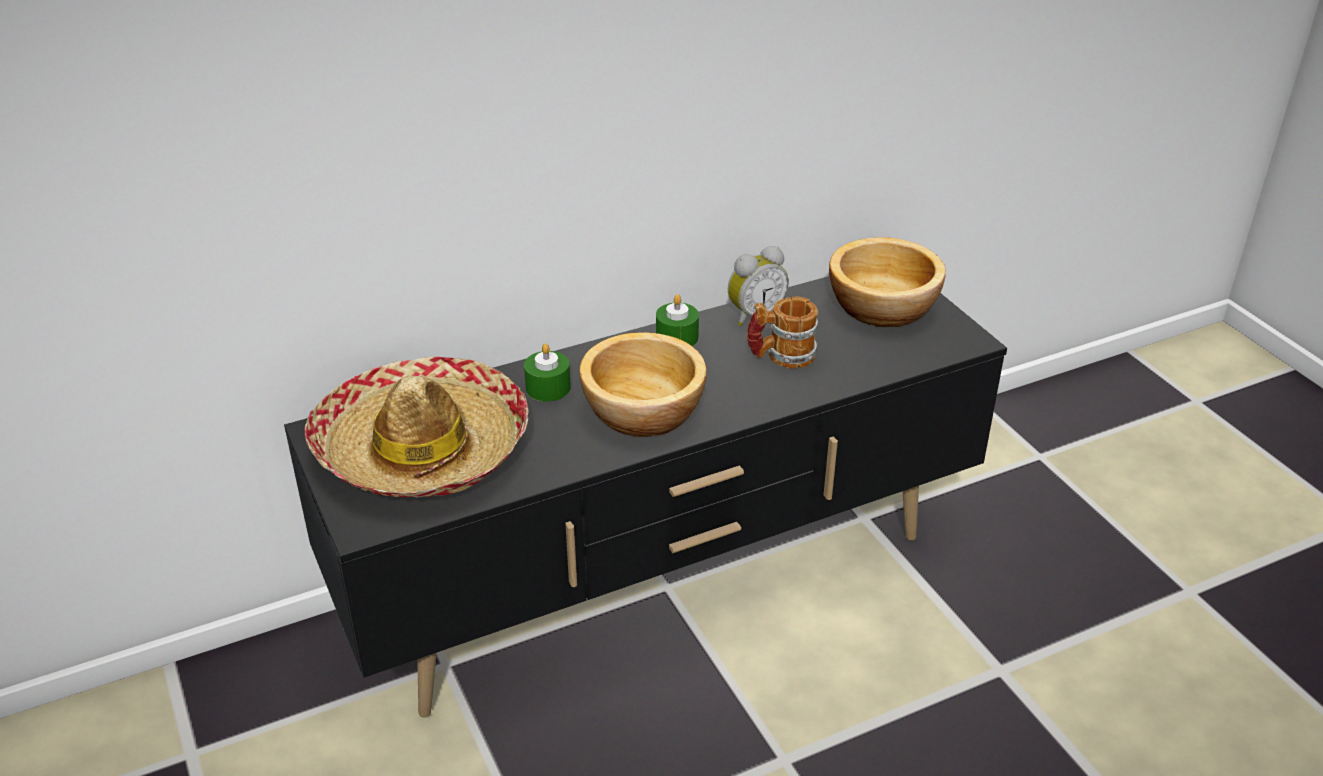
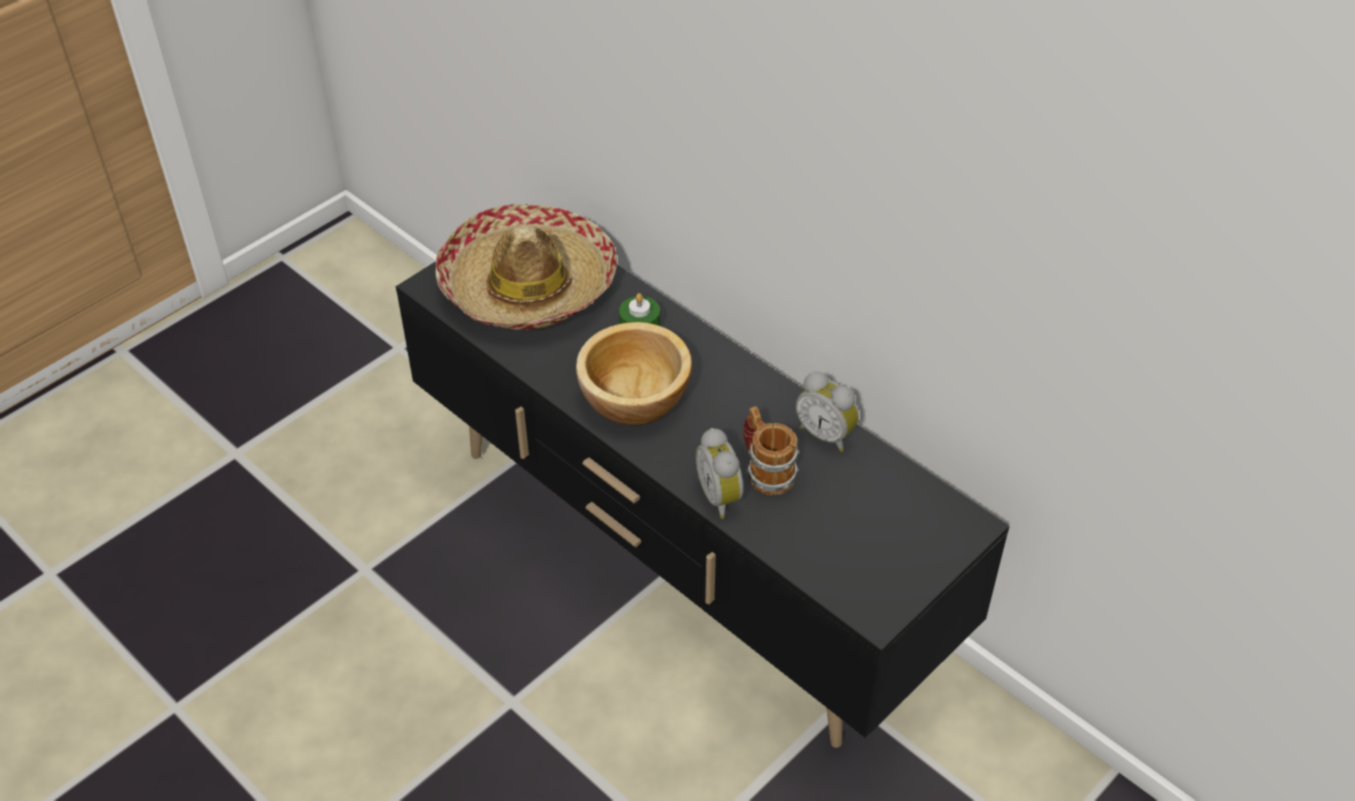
camera: 70 degrees right, 10 degrees up
green candle [656,294,699,346] -> none
bowl [829,237,946,327] -> none
none -> alarm clock [696,428,743,519]

